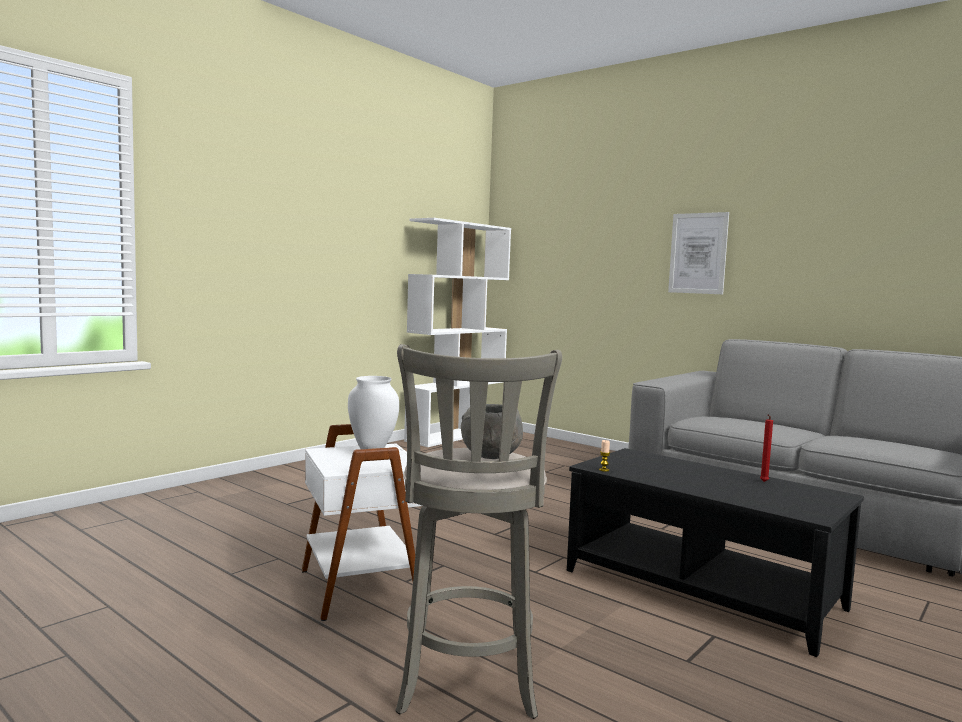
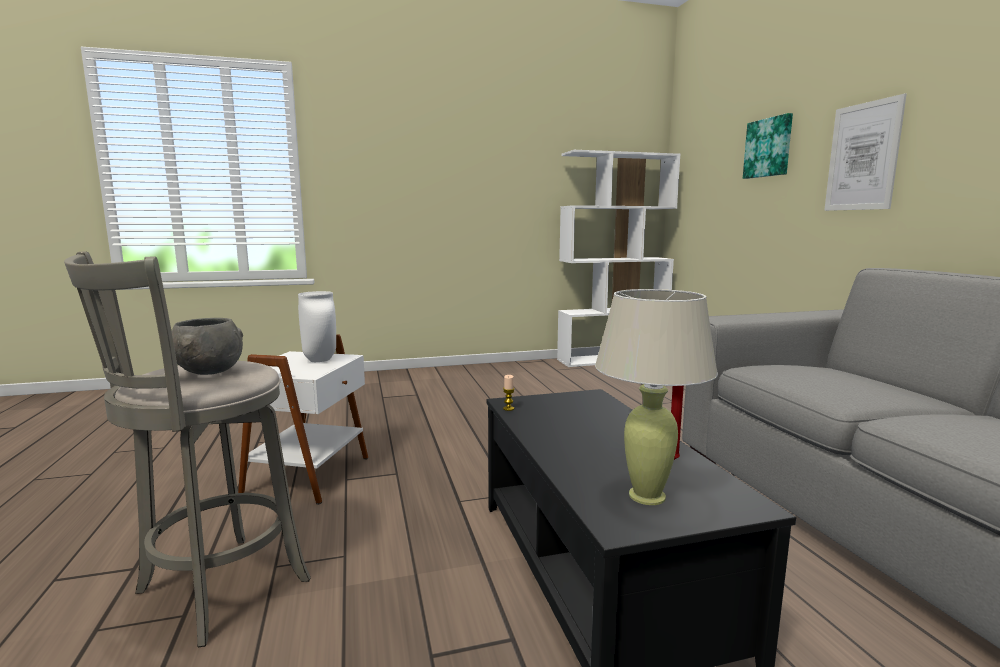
camera: 35 degrees right, 5 degrees up
none -> beige table lamp [595,289,718,505]
none -> picture [743,113,793,179]

